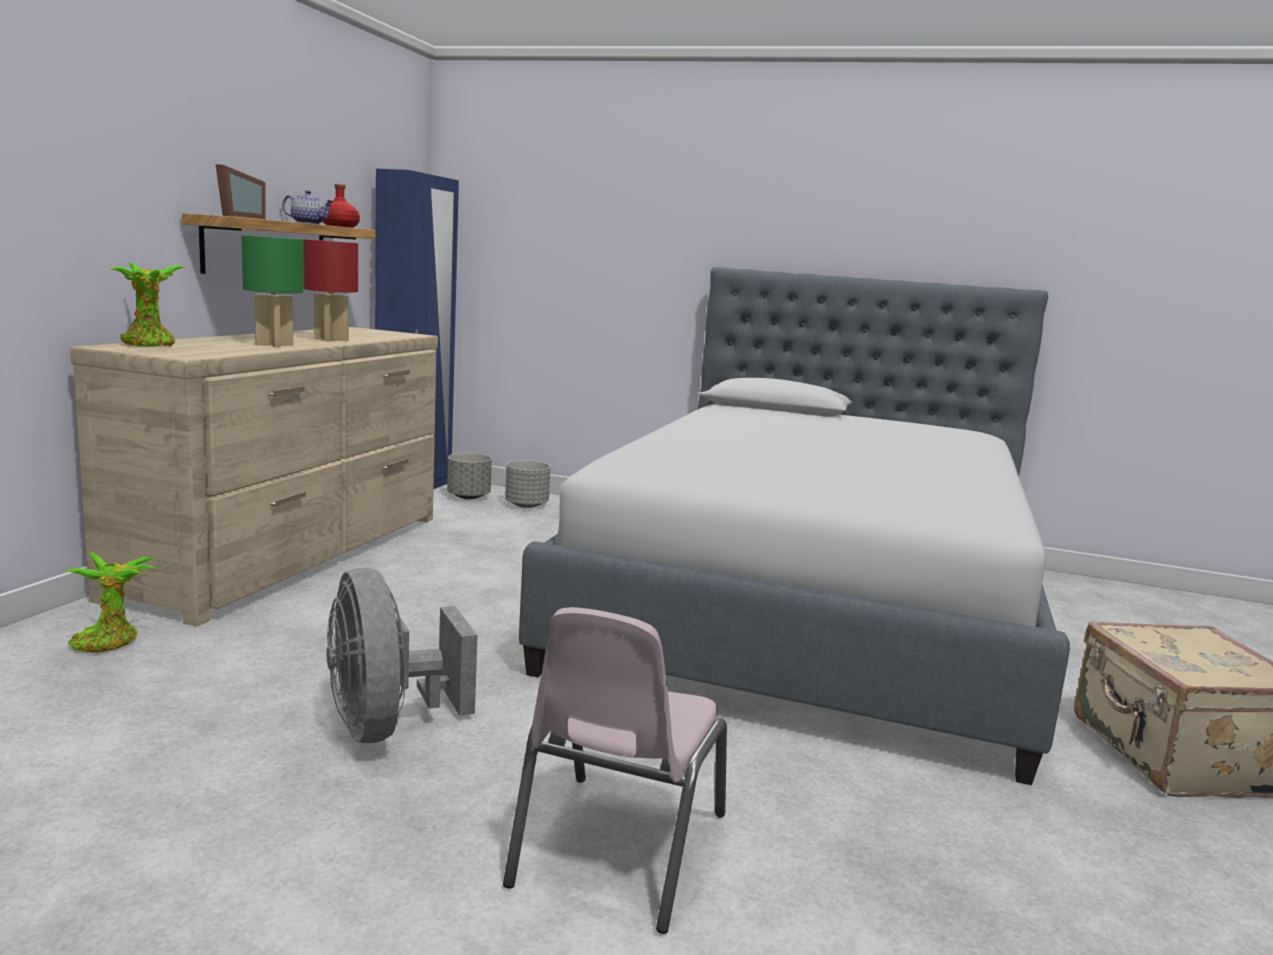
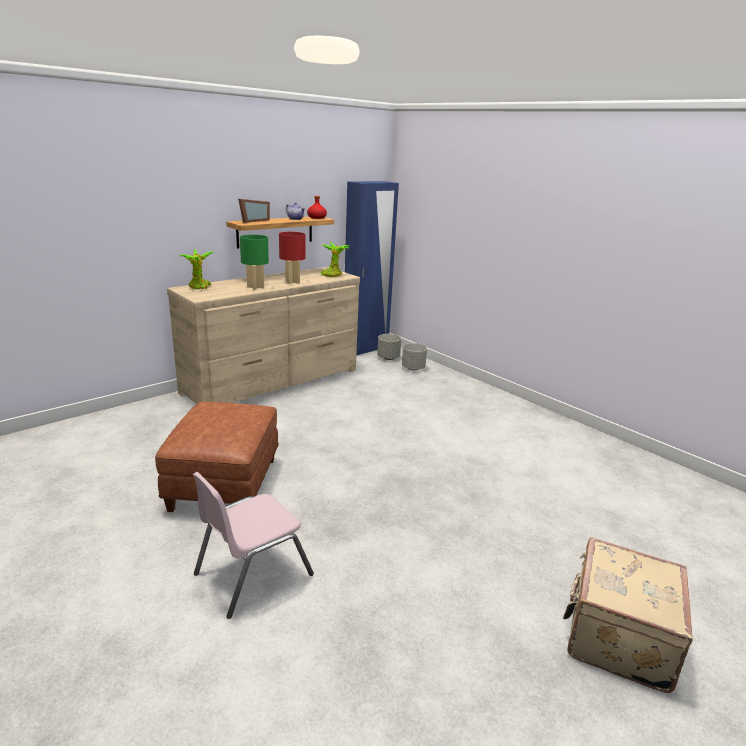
camera: 30 degrees right, 10 degrees up
potted plant [65,551,156,653] -> potted plant moved to [320,241,349,277]
grey fan [326,568,477,743] -> brown ottoman [155,402,279,512]
bed [519,267,1070,785] -> none

